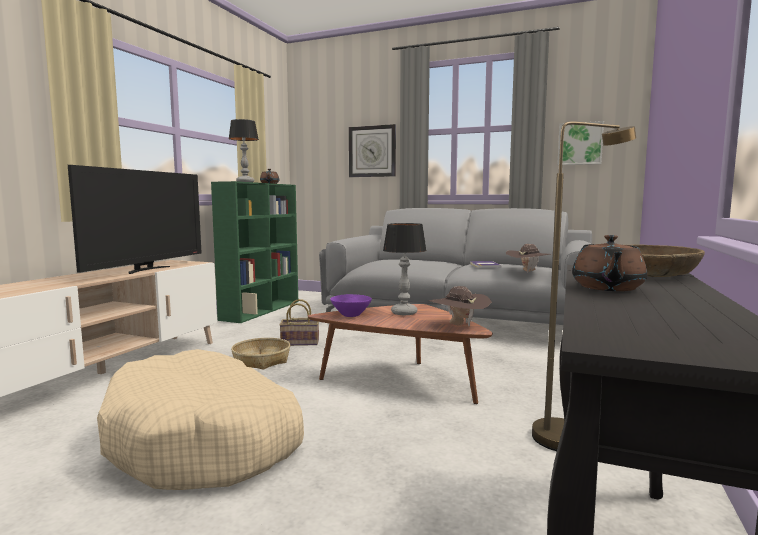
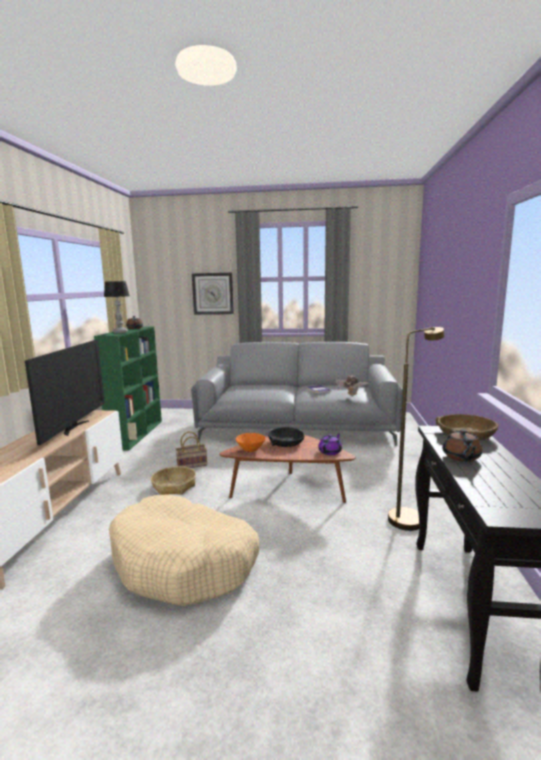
camera: 15 degrees left, 5 degrees up
purple bowl [330,294,372,317] -> orange bowl [236,433,266,452]
table lamp [383,223,427,315] -> black bowl [268,427,305,447]
brown hat [429,286,492,327] -> purple teapot [318,433,342,455]
picture [557,121,604,165] -> none

